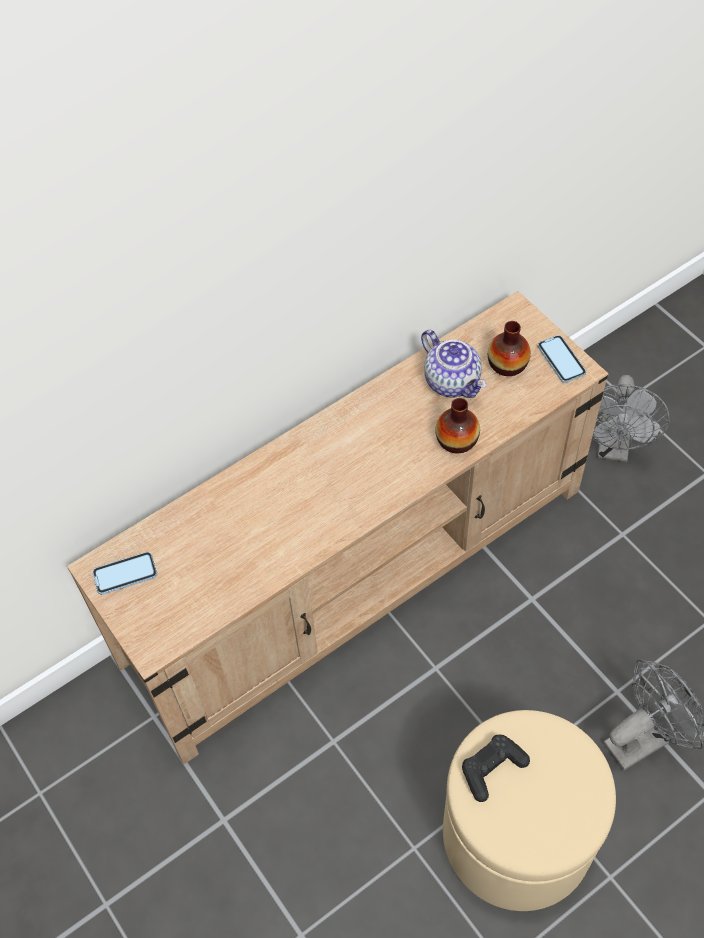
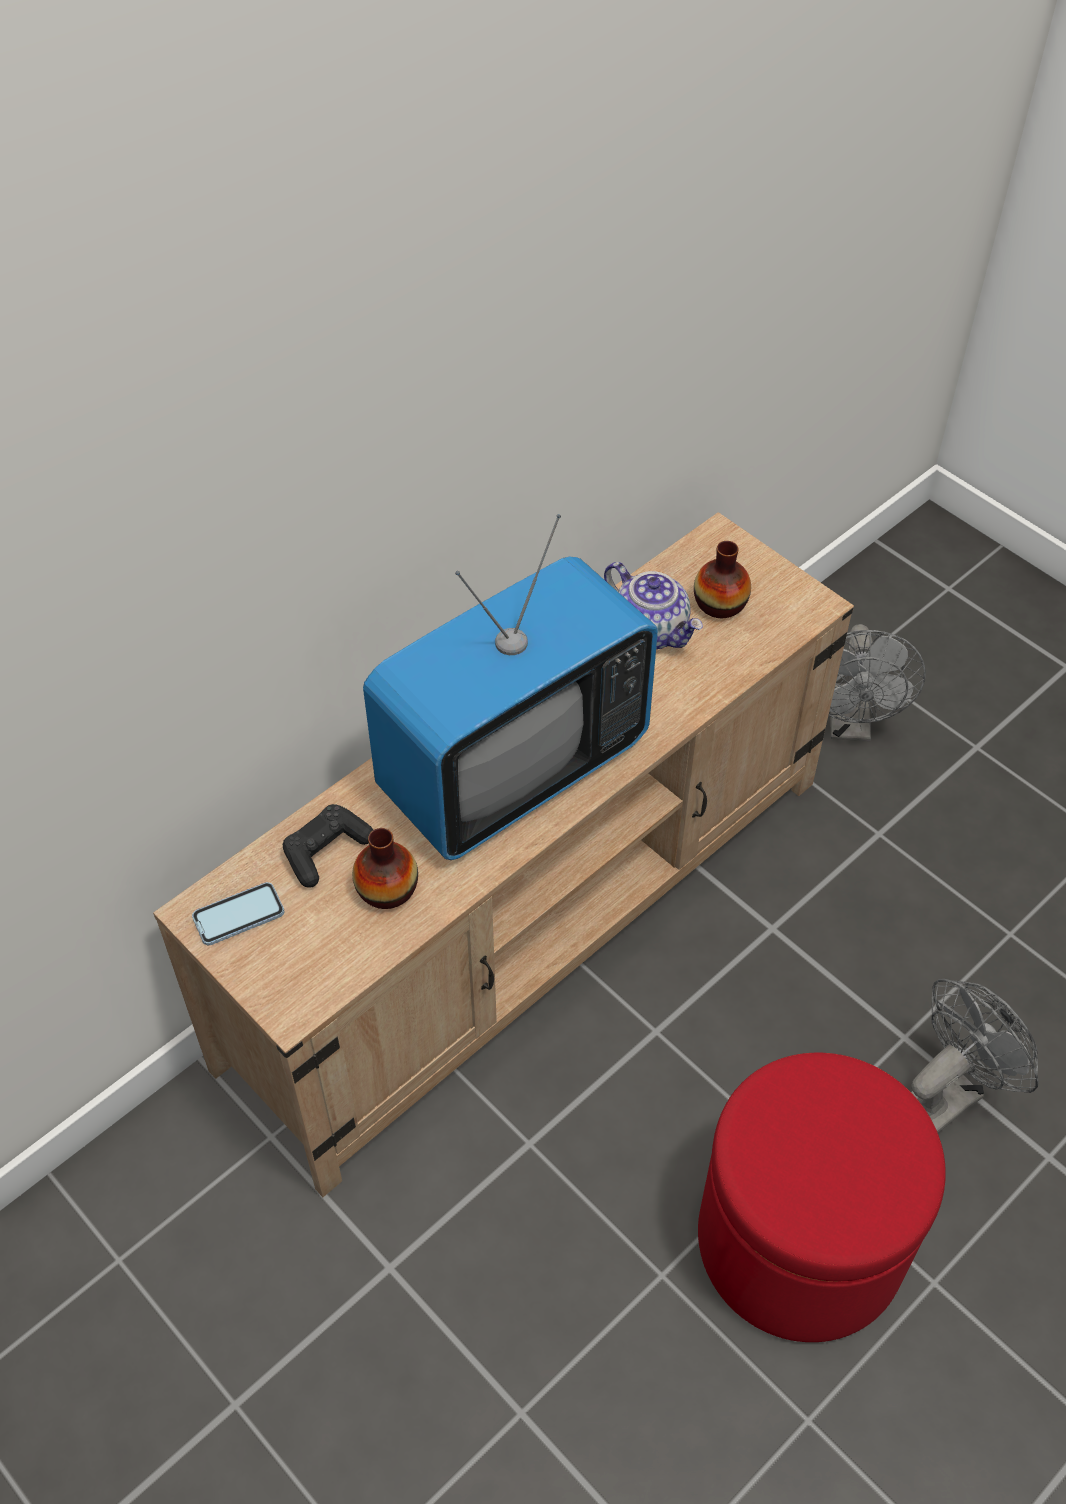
camera: 10 degrees left, 5 degrees down
vase [435,398,480,453] -> vase moved to [352,828,418,909]
beige ottoman [443,710,616,911] -> red ottoman [698,1053,946,1342]
black game controller [462,735,530,802] -> black game controller moved to [283,804,373,888]
phone [538,335,586,383] -> none
none -> television [363,514,658,860]

